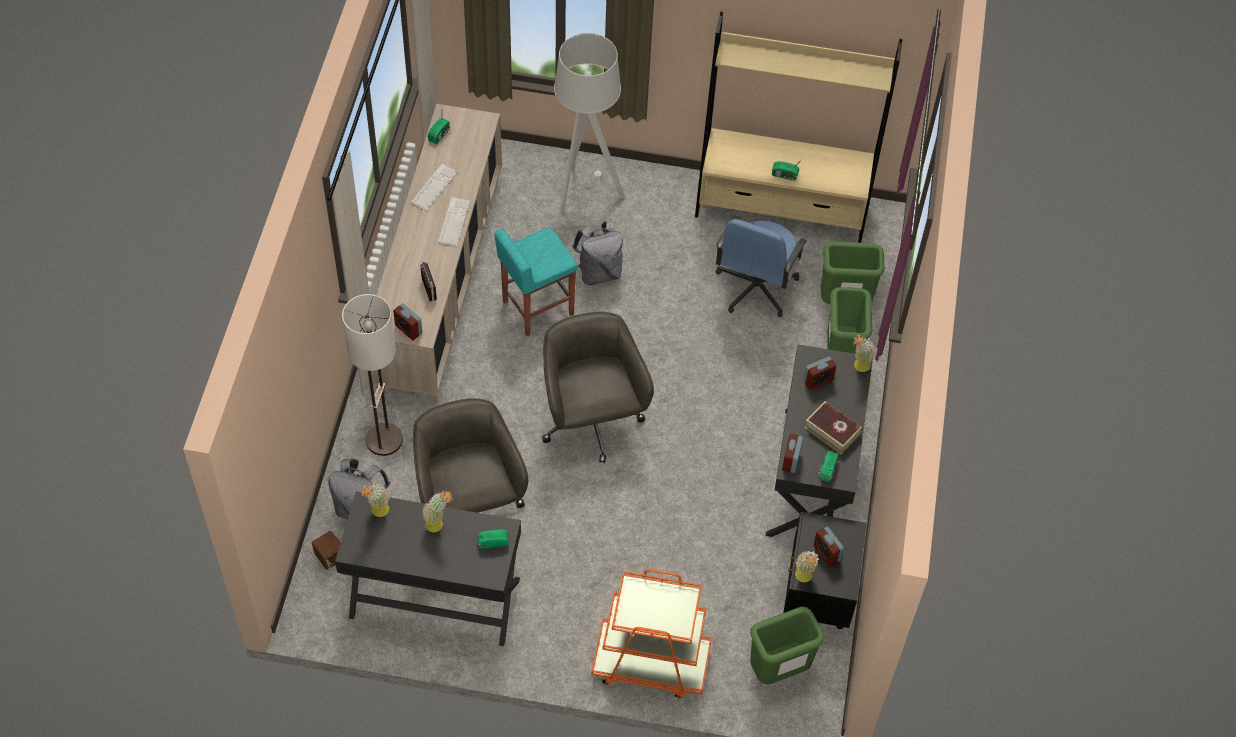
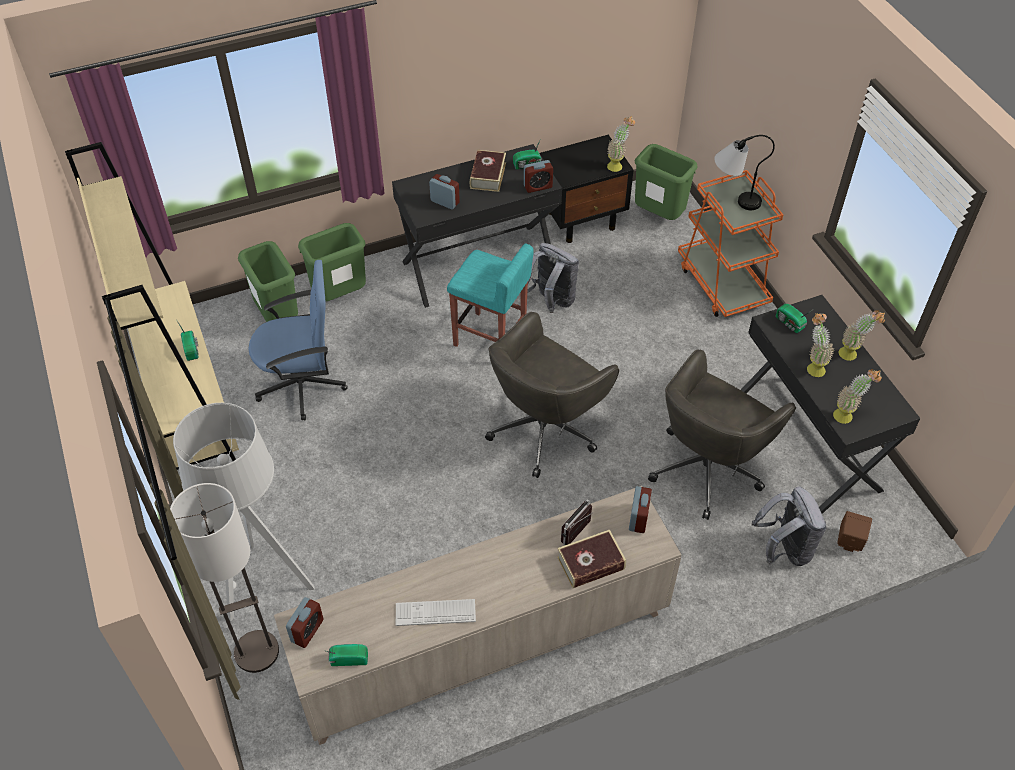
camera: 120 degrees left, 5 degrees down
floor lamp [342,294,403,456] -> floor lamp moved to [170,483,279,673]
keyboard [438,197,470,247] -> none
turquoise stool [495,227,578,336] -> turquoise stool moved to [447,244,534,347]
grey backpack [572,221,623,286] -> grey backpack moved to [527,243,579,313]
alarm clock [814,527,844,566] -> alarm clock moved to [286,597,323,648]
potted plant [853,335,876,372] -> potted plant moved to [839,310,885,361]
none -> book [557,530,626,588]
none -> table lamp [714,135,775,210]

